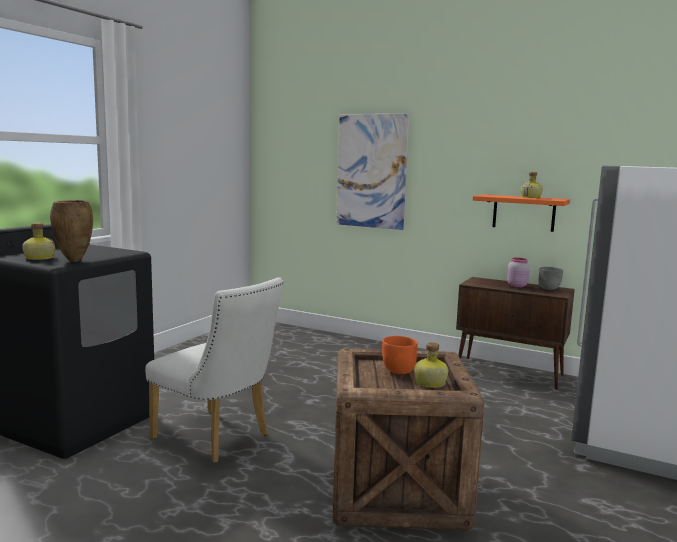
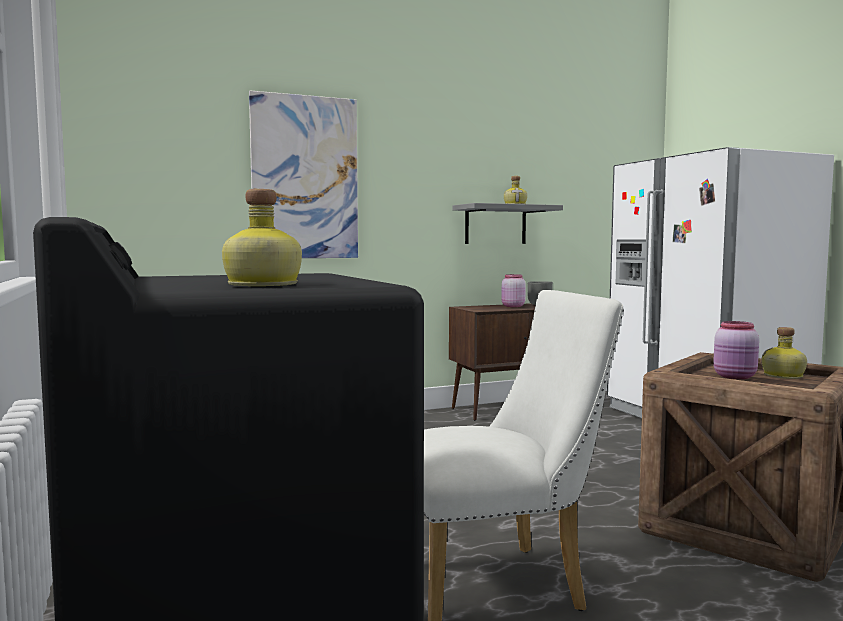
camera: 50 degrees left, 5 degrees down
brown vase [50,200,93,262] -> none
orange bowl [382,336,418,374] -> pink jar [713,321,759,379]
orange shelf [473,194,570,232] -> grey shelf [453,203,563,244]

